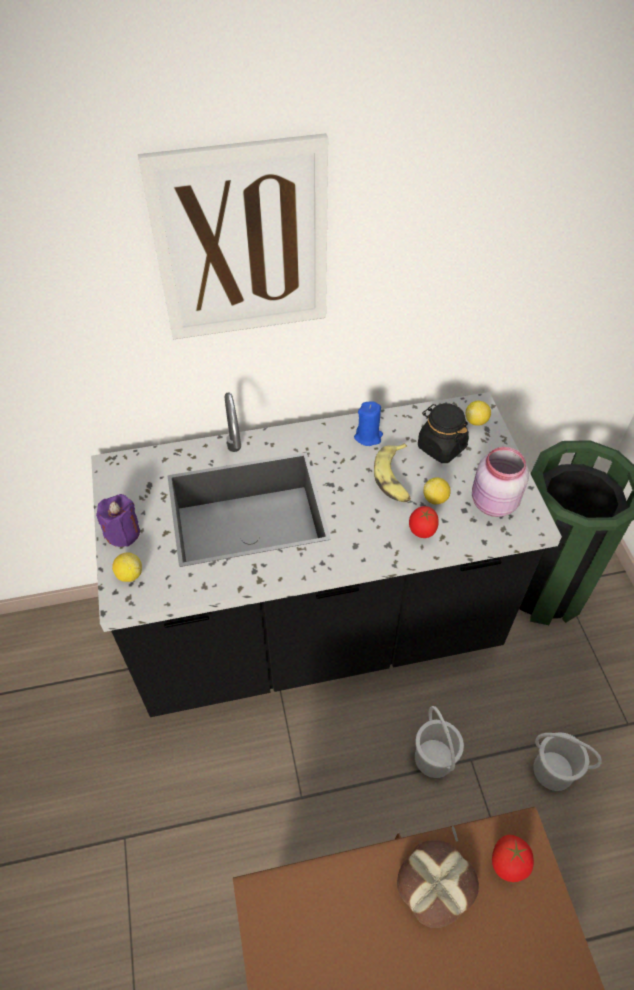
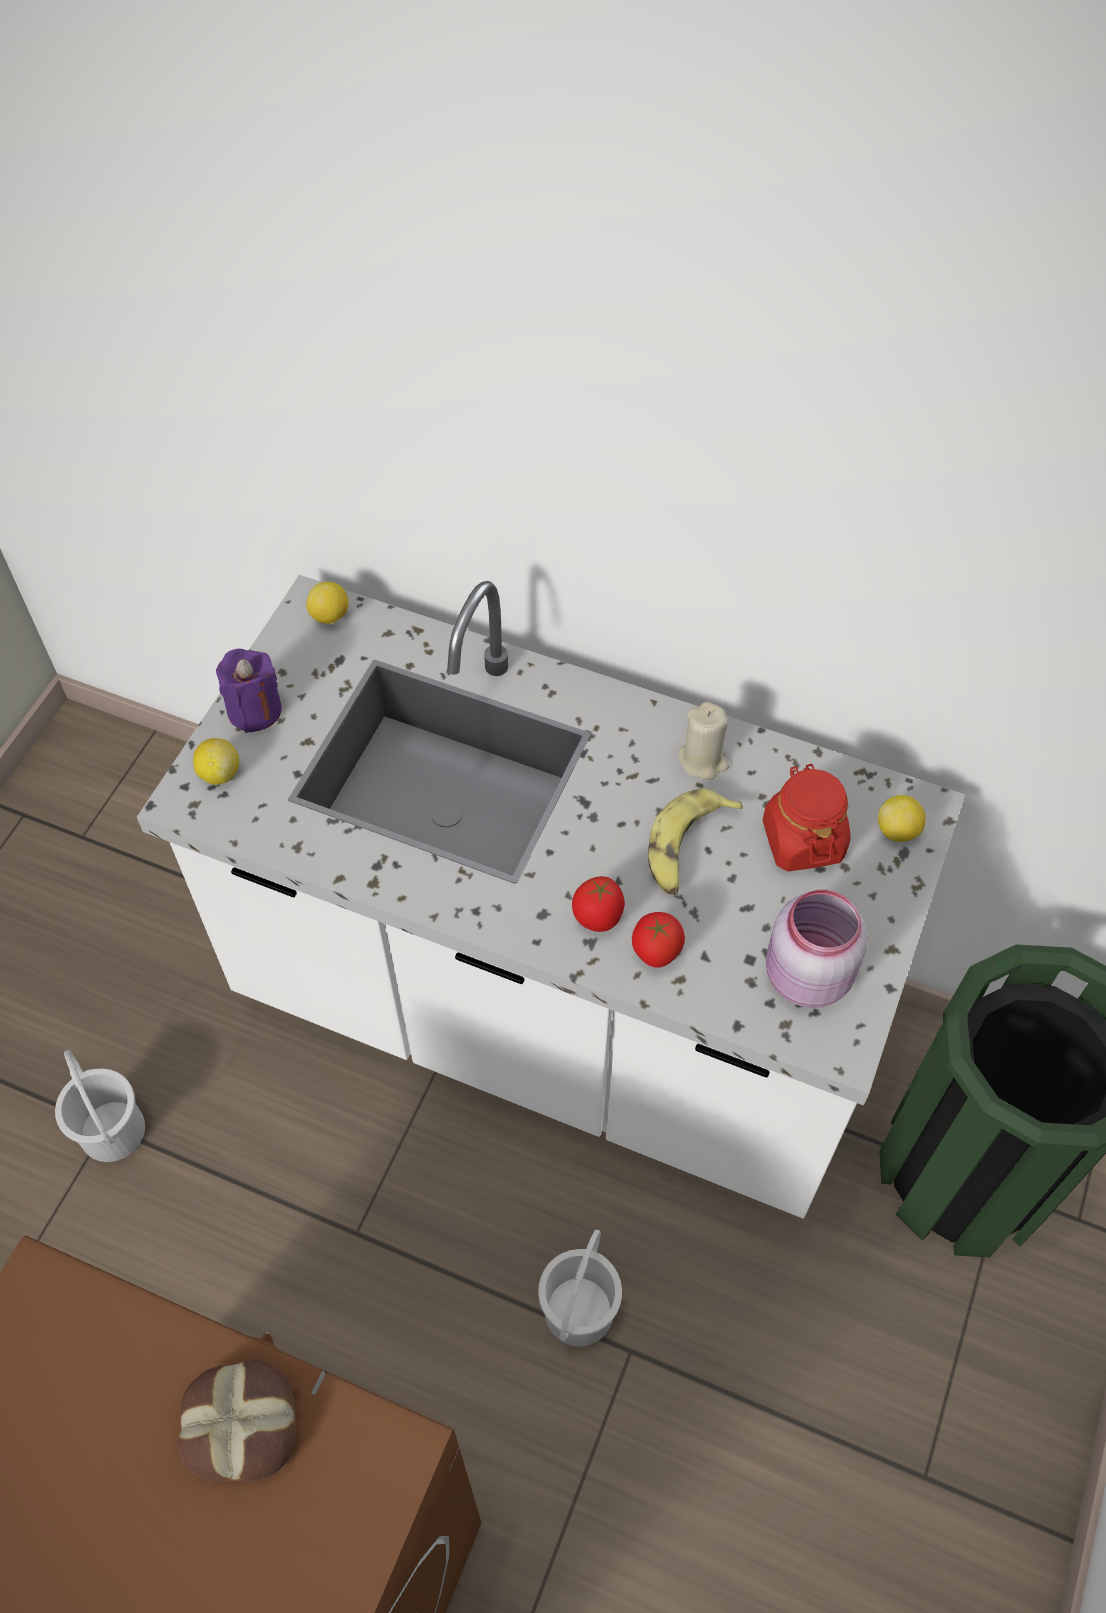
camera: 35 degrees right, 5 degrees up
black counter [91,392,562,717] -> white counter [137,575,965,1218]
picture [138,133,328,340] -> none
blue candle [354,401,383,446] -> beige candle [678,702,729,780]
black jar [418,403,469,463] -> red jar [763,764,850,871]
lemon [423,477,451,504] -> lemon moved to [306,582,349,624]
tomato [492,835,534,882] -> tomato moved to [572,876,625,932]
white bucket [533,732,602,791] -> white bucket moved to [55,1050,145,1162]

